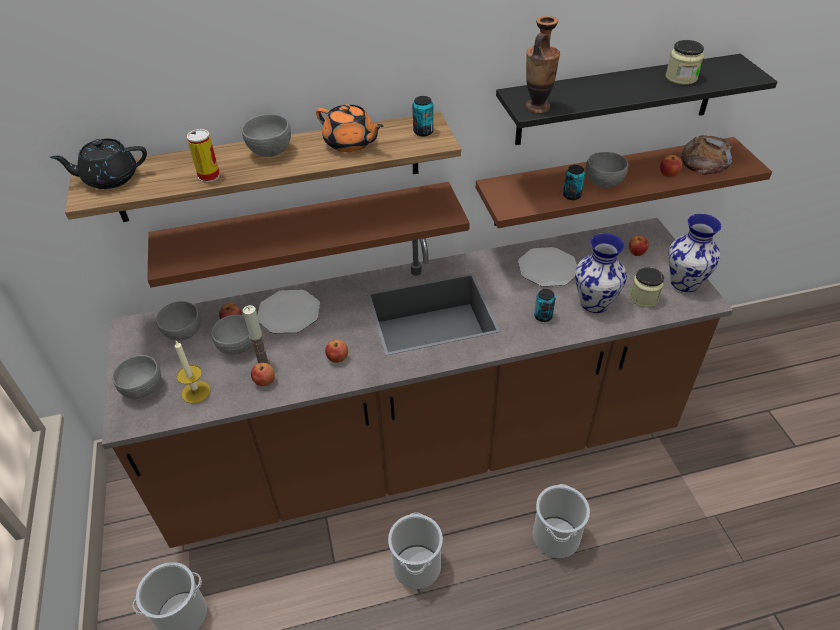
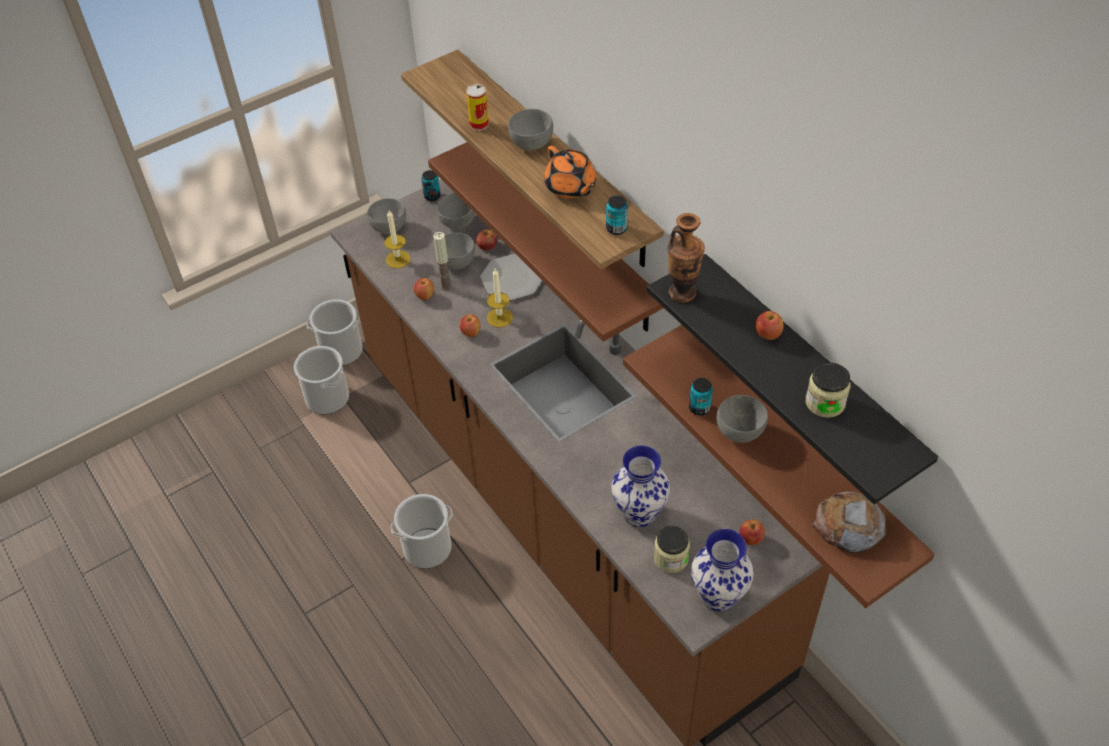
camera: 70 degrees right, 5 degrees up
black teapot [50,139,147,189] -> none
orange teapot [316,104,384,152] -> orange teapot turned 45 degrees counterclockwise [544,146,596,198]
plate [518,247,577,287] -> none
bucket [533,484,590,558] -> bucket moved to [306,299,363,366]
can [534,289,555,322] -> can moved to [421,170,441,201]
apple [660,155,682,178] -> apple moved to [756,311,784,340]
none -> candle [487,269,513,327]

